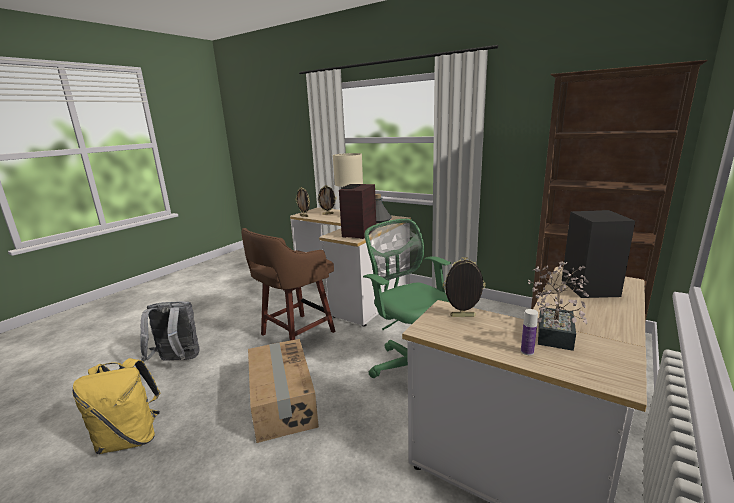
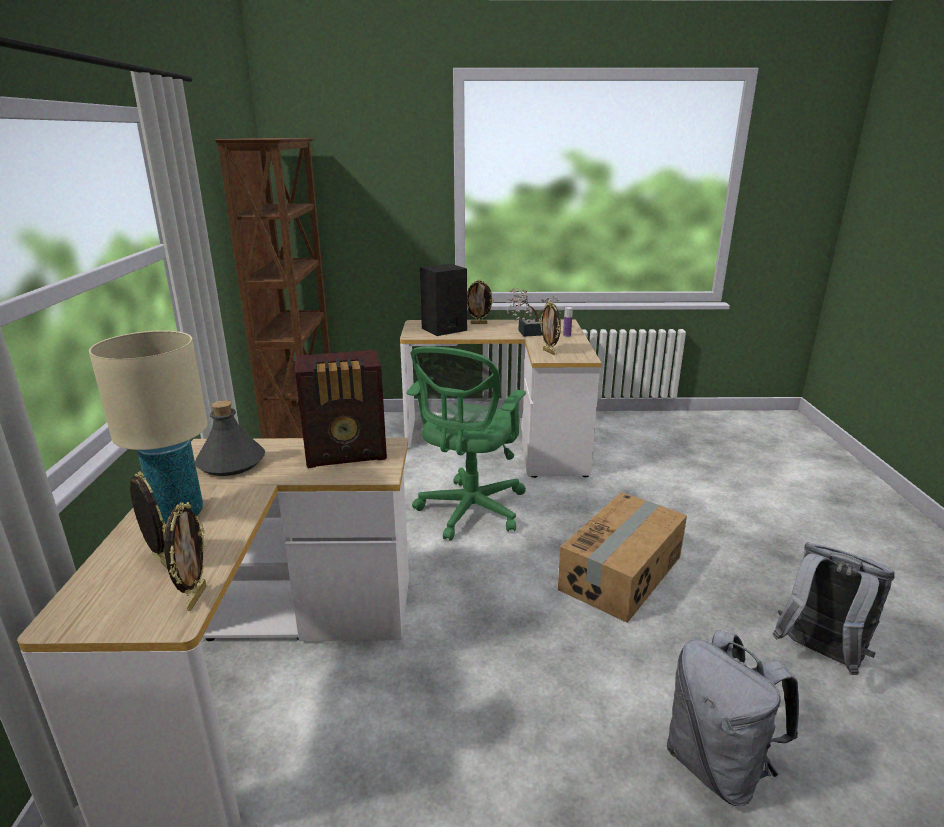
camera: 125 degrees left, 5 degrees up
yellow backpack [72,358,160,454] -> grey backpack [773,542,895,675]
brown stool [242,228,335,341] -> none
none -> picture frame [467,279,494,324]

